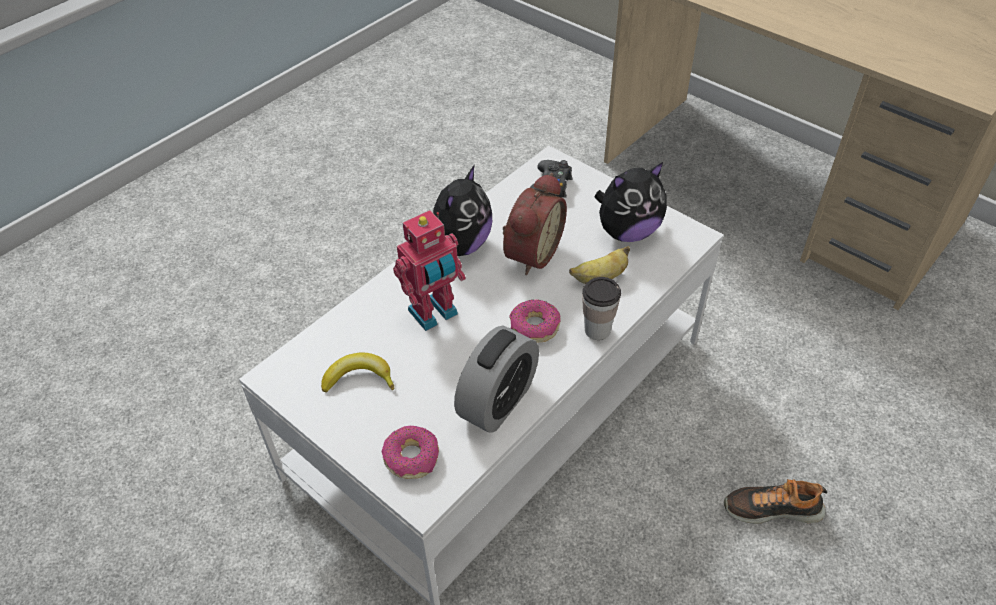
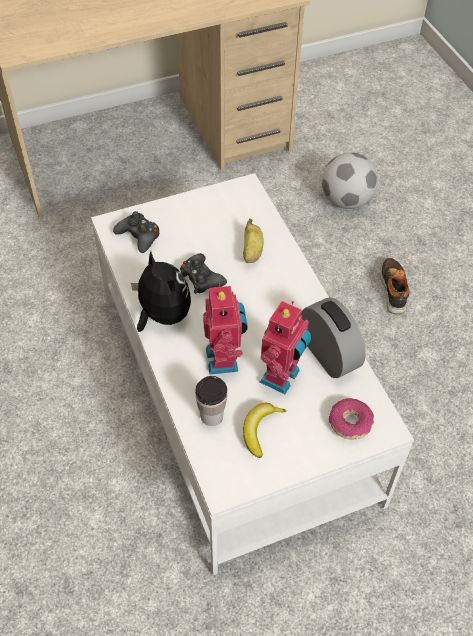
camera: 65 degrees left, 5 degrees up
alarm clock [503,173,567,275] -> black game controller [180,253,227,294]
donut [509,299,561,342] -> none
cup [582,277,621,340] -> cup moved to [195,376,227,426]
plush toy [594,162,667,242] -> none
shoe [724,479,827,524] -> shoe turned 150 degrees clockwise [380,258,409,314]
none -> toy robot [260,301,312,394]
none -> football [322,152,378,209]

